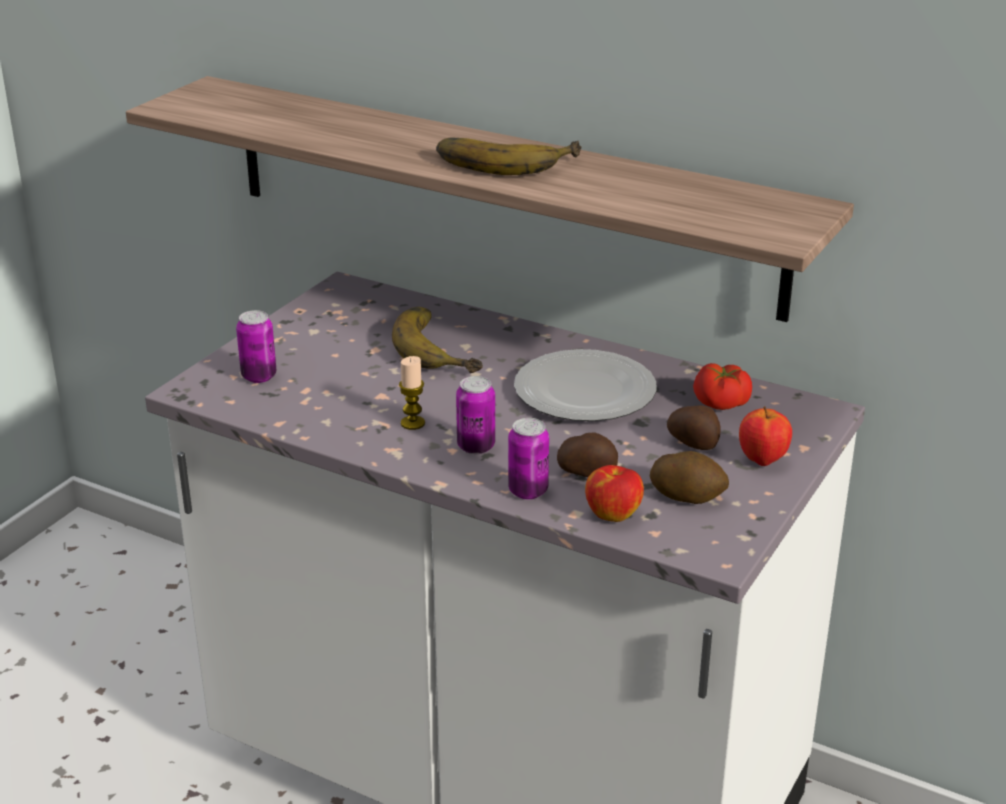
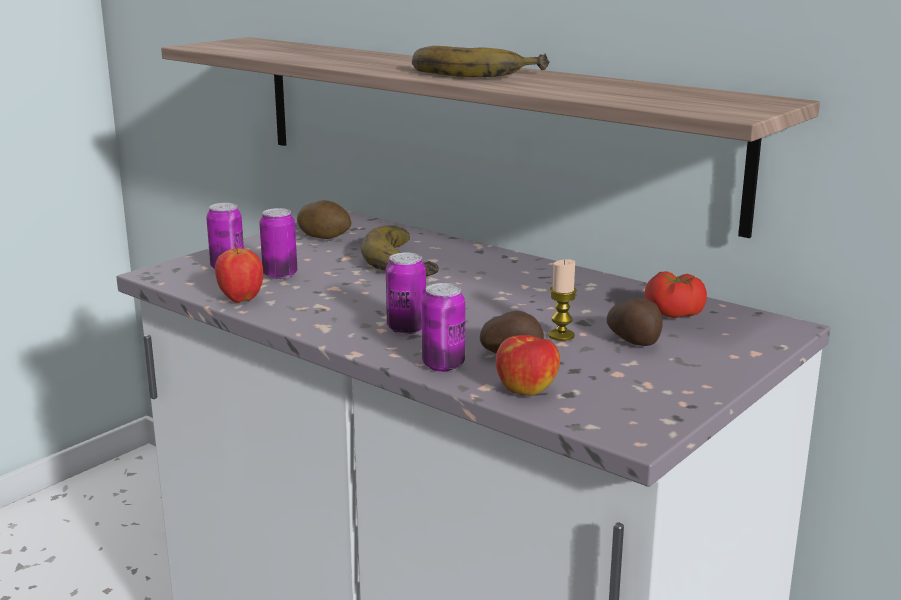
camera: 10 degrees right, 10 degrees down
candle [399,356,425,430] -> candle moved to [548,259,577,341]
plate [514,349,657,421] -> none
potato [650,451,729,504] -> potato moved to [297,200,352,239]
apple [739,406,792,466] -> apple moved to [215,243,263,303]
none -> can [259,208,297,279]

